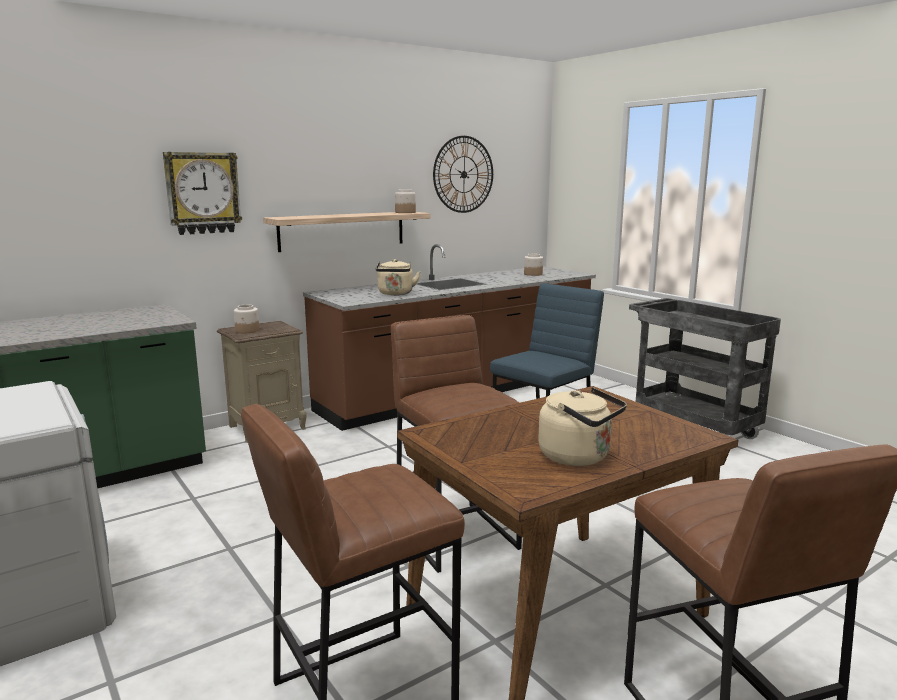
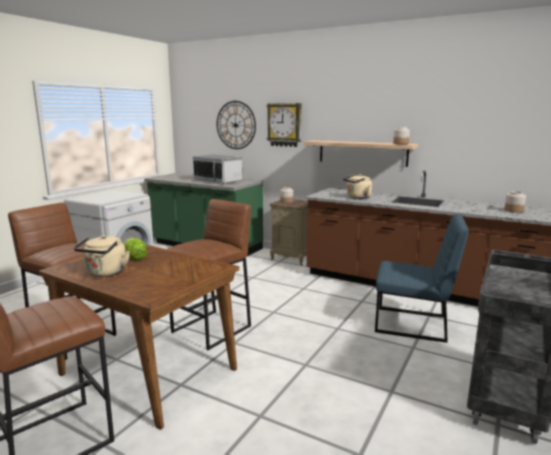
camera: 65 degrees right, 0 degrees up
wall clock [433,136,493,213] -> wall clock moved to [217,101,256,149]
none -> lettuce [124,238,147,261]
none -> microwave [193,154,242,184]

